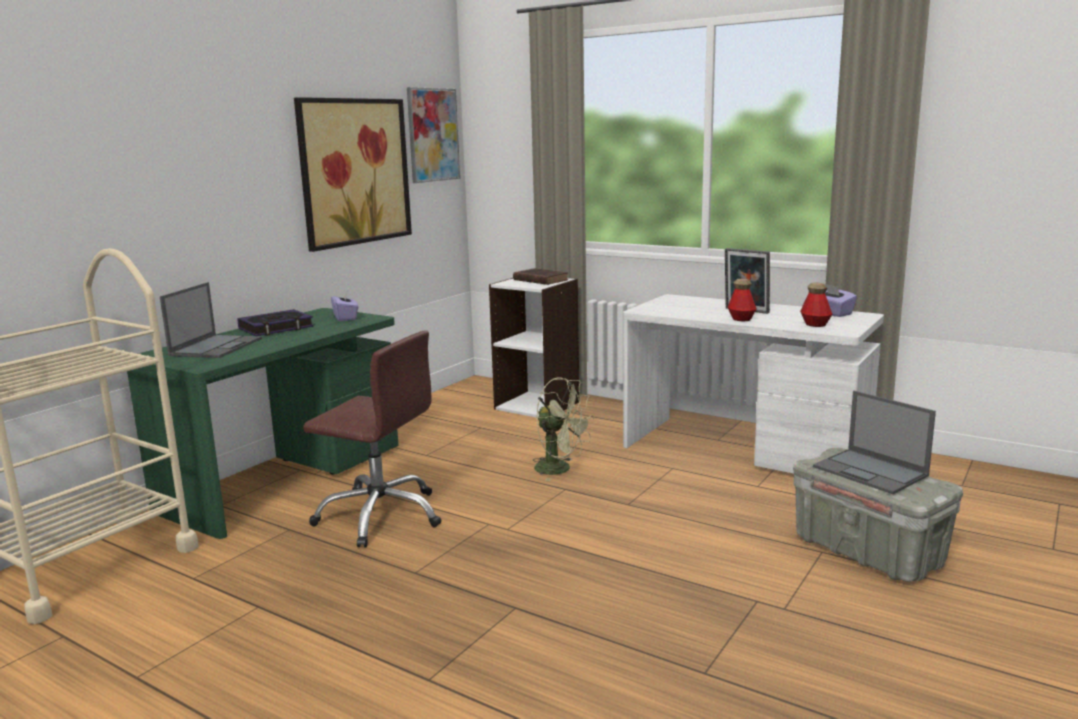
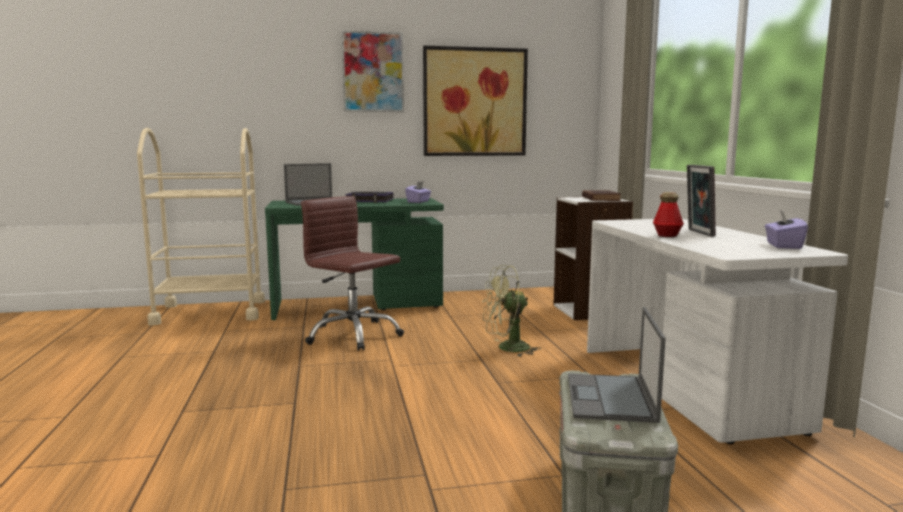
camera: 45 degrees right, 5 degrees down
brown office chair [303,330,441,547] -> brown office chair turned 150 degrees clockwise [301,196,404,351]
picture [407,87,460,183] -> picture moved to [342,31,404,112]
green fan [533,377,594,481] -> green fan turned 90 degrees clockwise [483,265,540,357]
bottle [800,283,833,327] -> none

